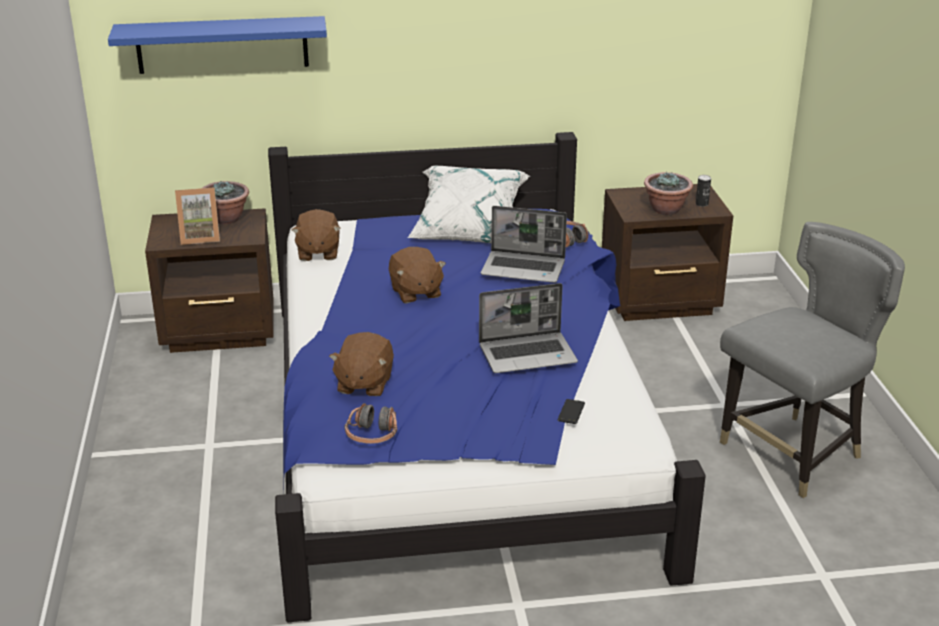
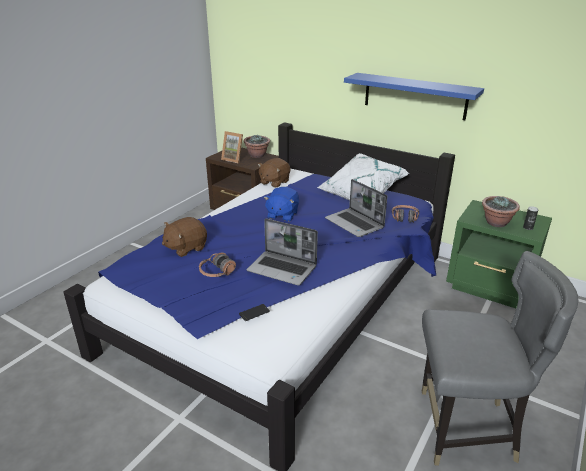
camera: 40 degrees right, 0 degrees up
blue shelf [108,16,327,74] -> blue shelf moved to [344,73,484,120]
headphones [344,403,397,444] -> headphones moved to [199,252,236,277]
brown plush toy [389,247,446,304] -> blue plush toy [264,187,299,221]
brown nightstand [602,184,733,321] -> green nightstand [446,200,552,308]

